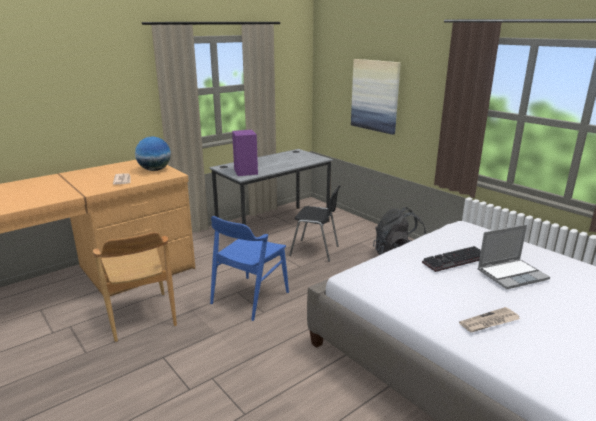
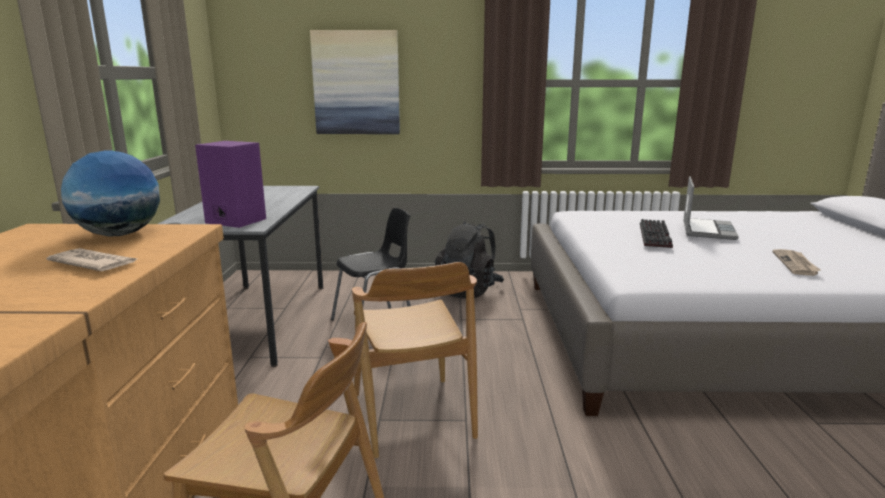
camera: 50 degrees left, 5 degrees down
blue chair [210,216,289,321] -> brown chair [352,262,478,458]

